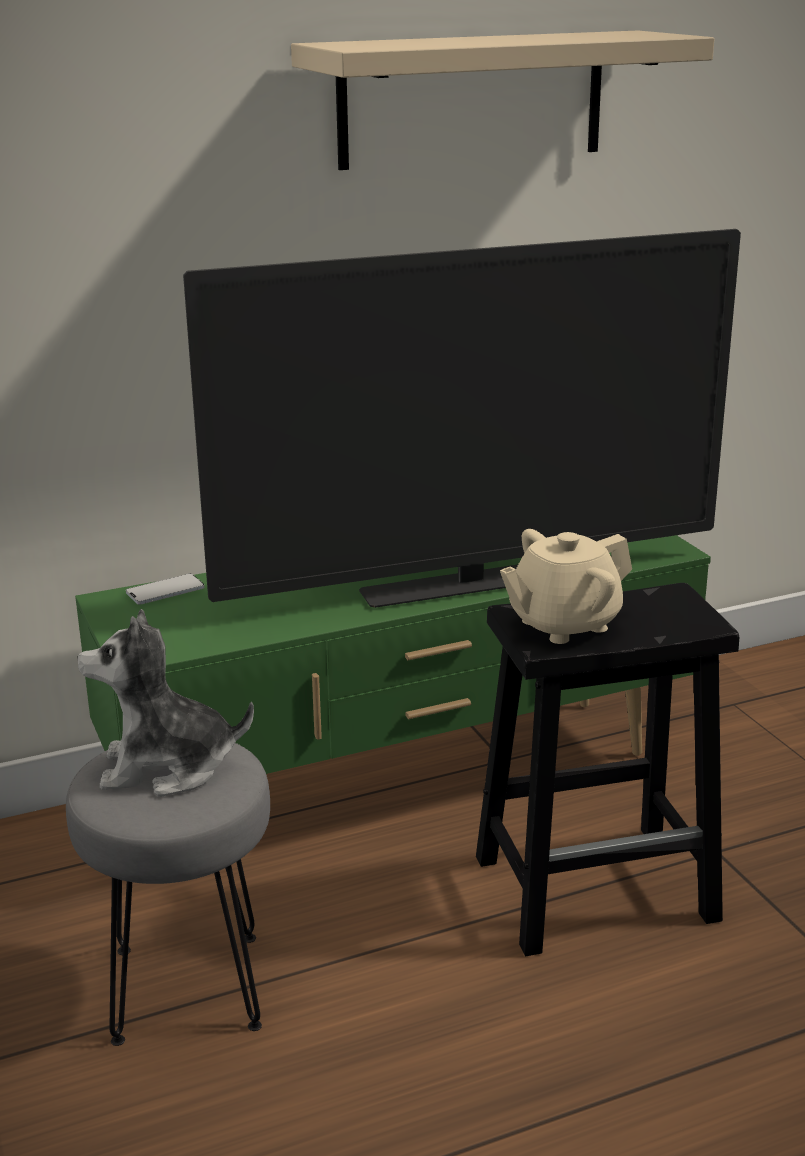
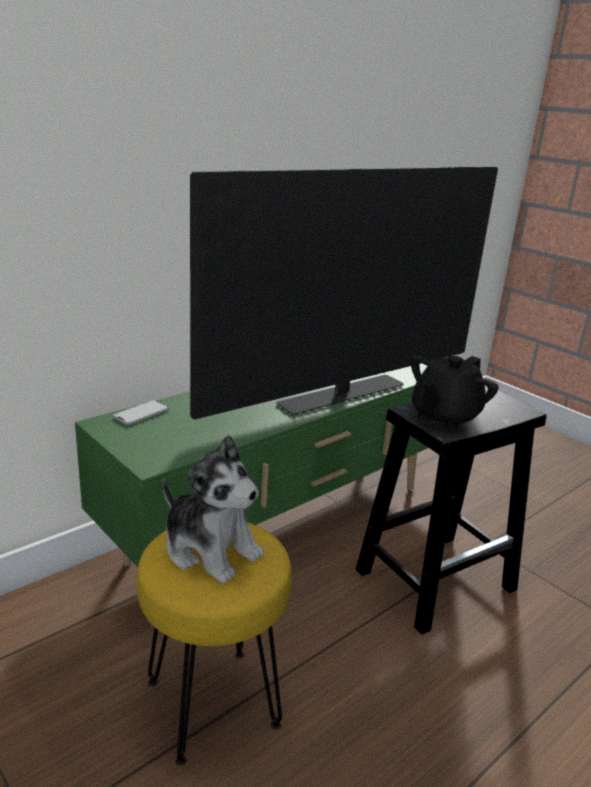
camera: 20 degrees left, 0 degrees up
grey stool [66,743,270,1046] -> yellow stool [137,522,292,766]
plush toy [77,609,254,797] -> plush toy turned 120 degrees counterclockwise [162,435,264,583]
beige shelf [291,31,714,170] -> none
beige teapot [500,529,632,644] -> black teapot [411,355,498,430]

